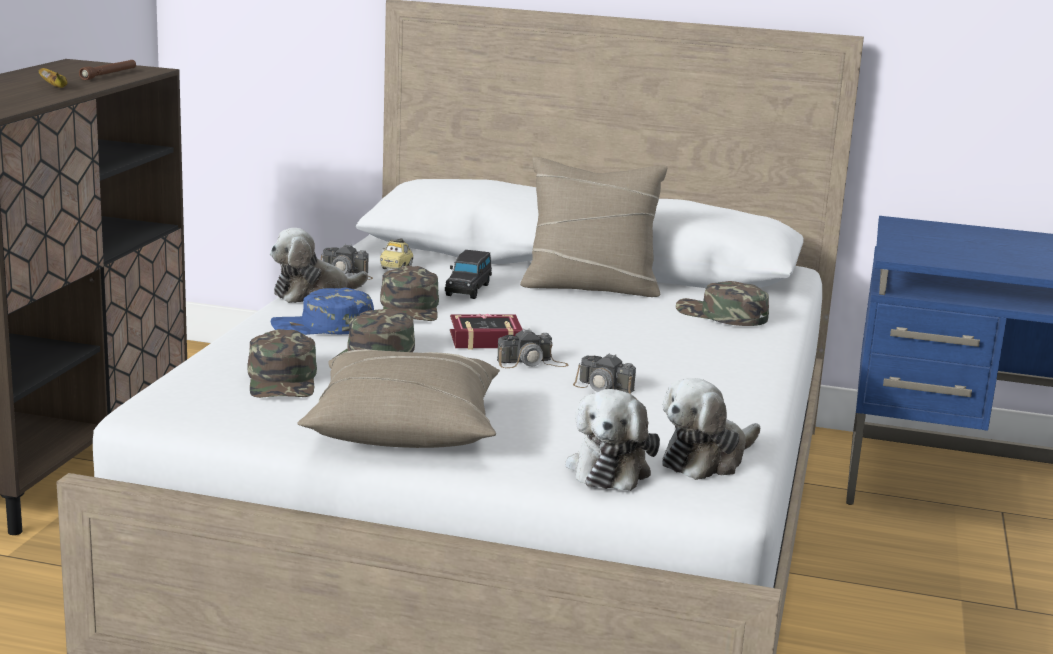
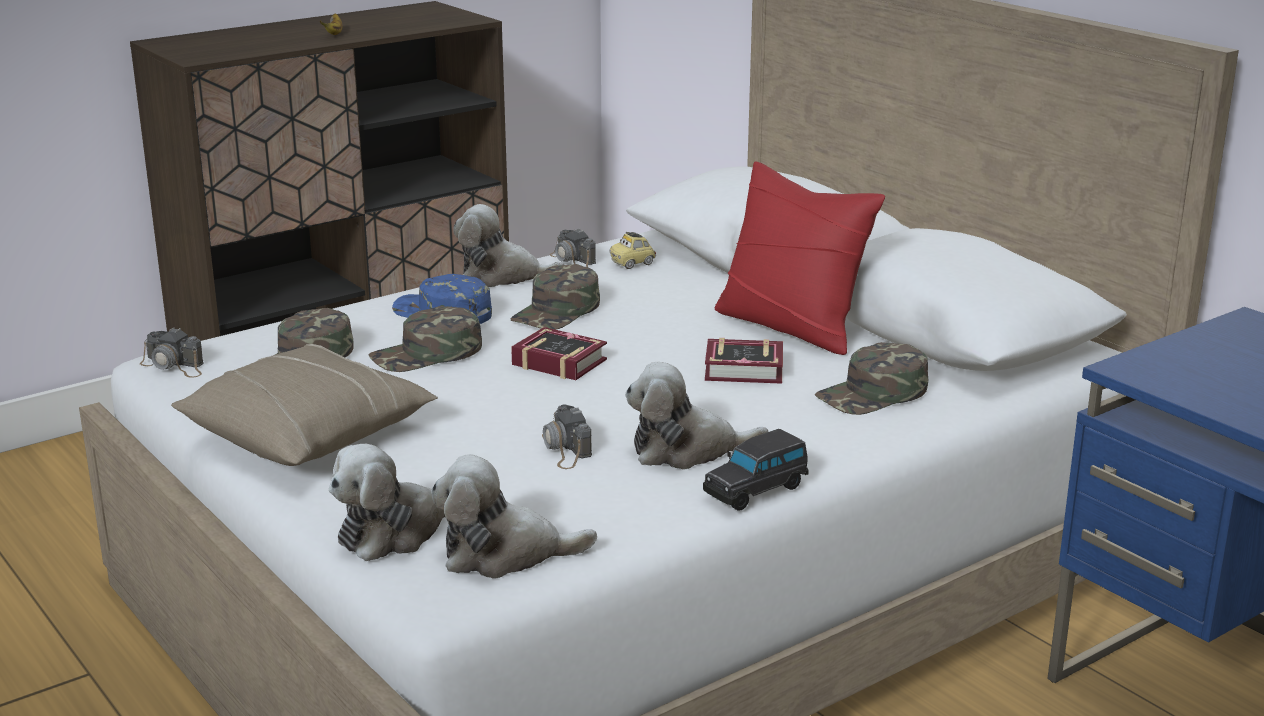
camera: 40 degrees right, 5 degrees up
brown flashlight [79,60,136,80] -> none
black toy car [445,250,492,299] -> black toy car moved to [703,429,809,511]
camera [497,329,568,368] -> camera moved to [140,327,204,377]
beige pillow [520,157,667,297] -> red pillow [715,162,885,355]
green cap [676,281,769,326] -> green cap turned 105 degrees counterclockwise [815,342,929,415]
none -> plush toy [625,362,769,469]
none -> book [705,338,783,384]

